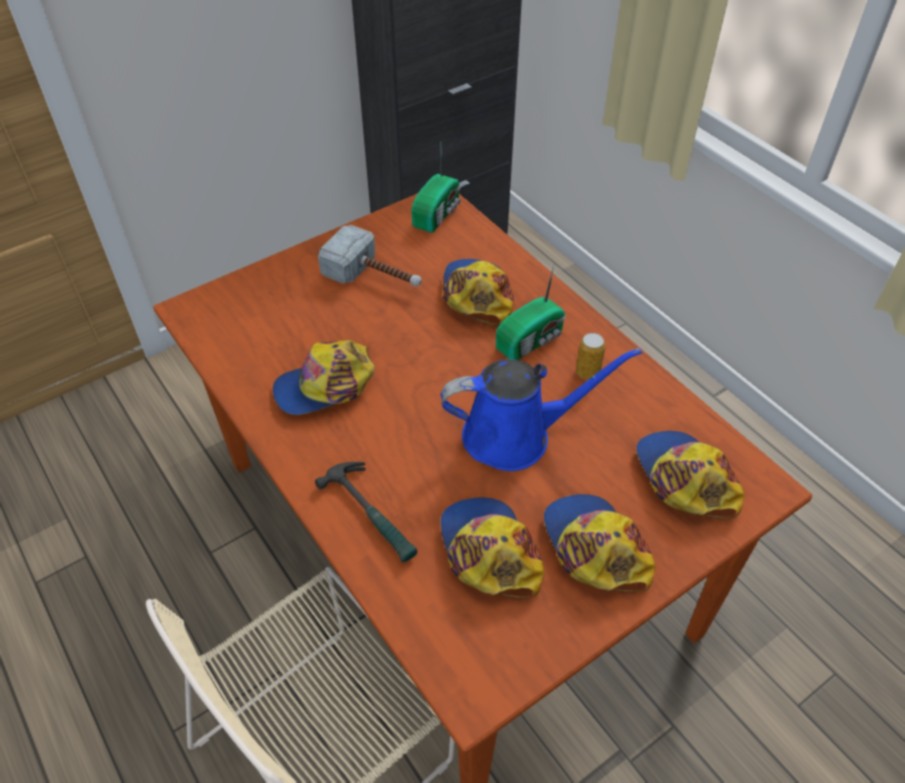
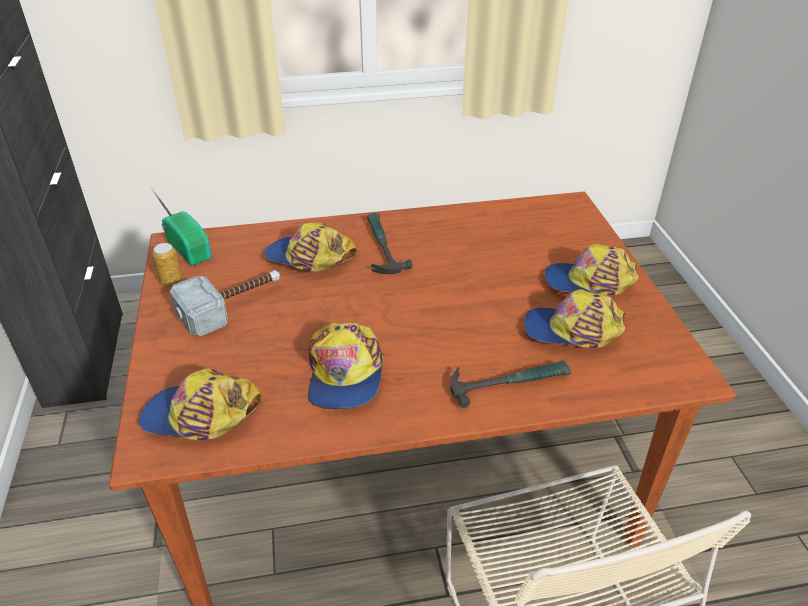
camera: 65 degrees left, 10 degrees down
blue watering can [441,348,642,471] -> none
radio [496,263,566,360] -> hammer [367,213,413,274]
can [576,333,606,380] -> can moved to [152,243,182,287]
cap [636,431,745,519] -> cap moved to [139,368,262,440]

